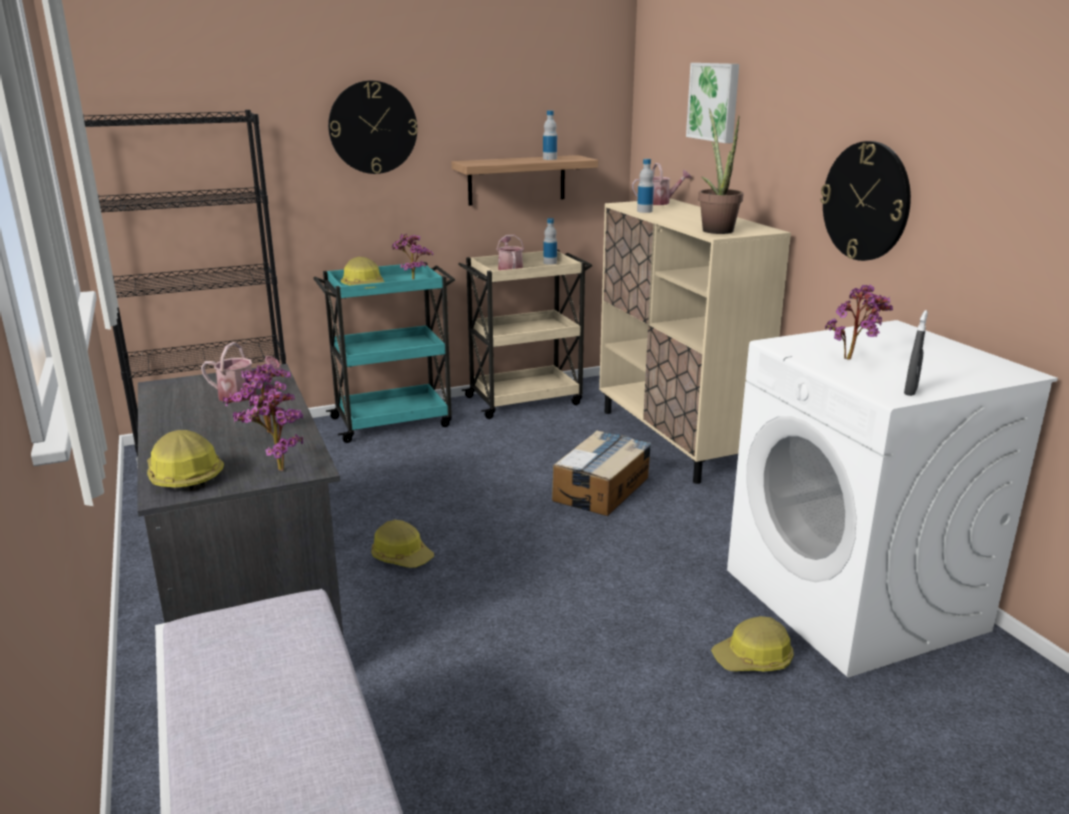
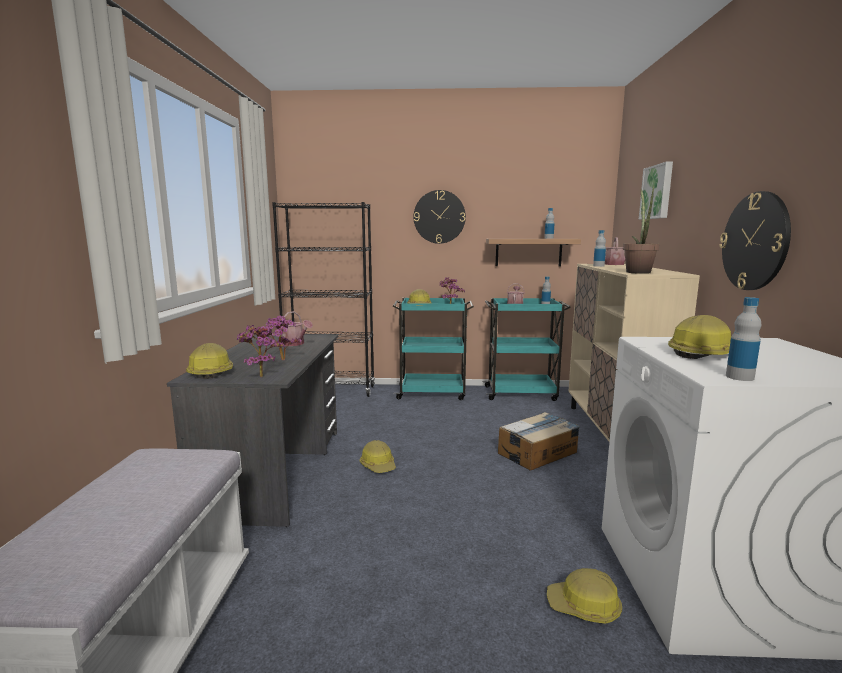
camera: 25 degrees right, 10 degrees down
beige cart [458,249,592,419] -> turquoise cart [483,298,571,401]
potted plant [825,285,893,360] -> hard hat [668,315,731,359]
grey spray bottle [904,310,928,396] -> bottle [726,297,762,381]

